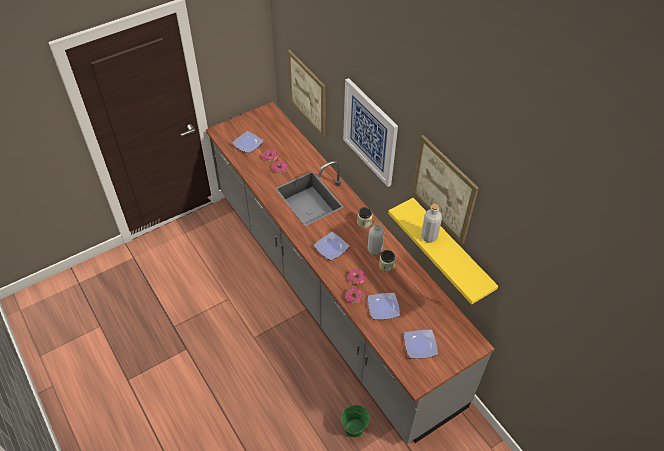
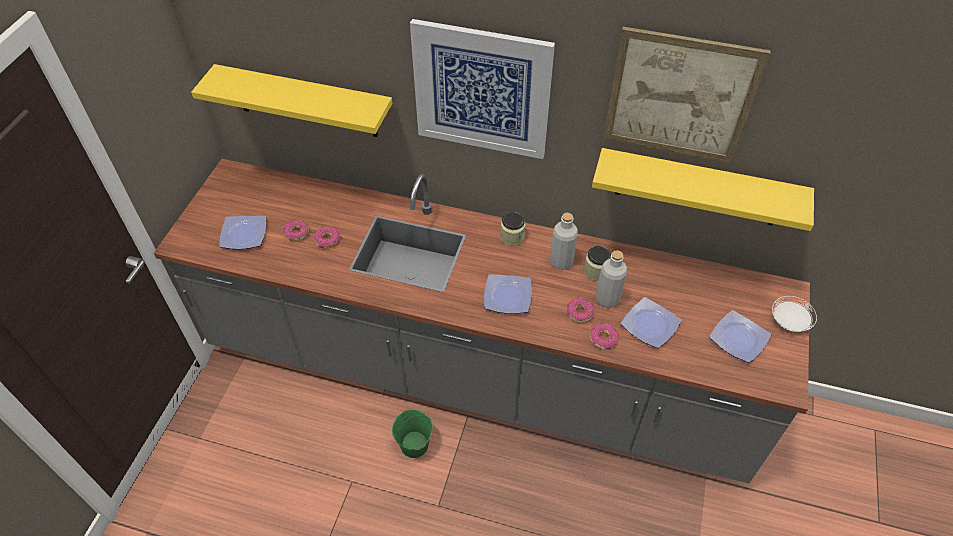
camera: 40 degrees left, 0 degrees up
picture [288,50,326,138] -> yellow shelf [191,64,392,137]
green bucket [341,405,370,437] -> green bucket moved to [392,409,433,458]
grey bottle [421,204,442,243] -> grey bottle moved to [596,250,627,308]
none -> white plate [772,296,817,332]

